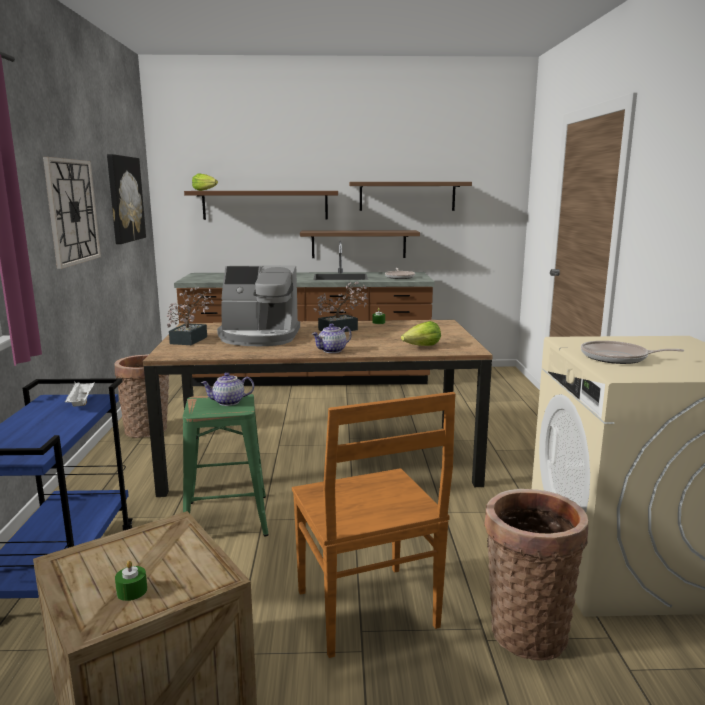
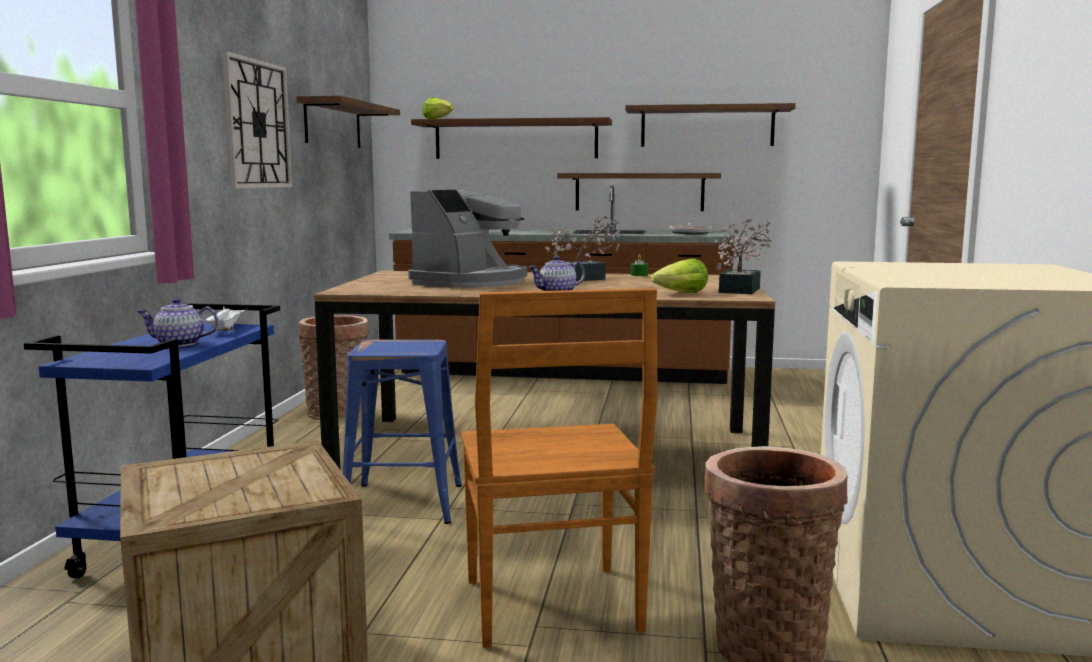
camera: 10 degrees right, 5 degrees down
picture [107,154,146,244] -> shelf [296,95,400,148]
green candle [115,561,147,601] -> none
potted plant [167,287,214,345] -> potted plant moved to [715,218,772,294]
green stool [183,394,269,536] -> blue stool [343,340,462,524]
teapot [201,373,254,406] -> teapot moved to [137,298,218,347]
coffee machine [217,265,300,346] -> coffee machine turned 75 degrees counterclockwise [408,190,527,288]
frying pan [581,341,684,364] -> none

